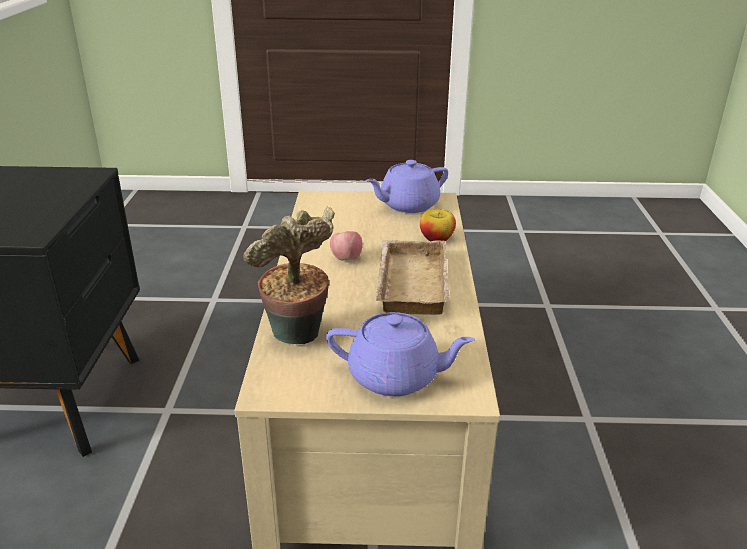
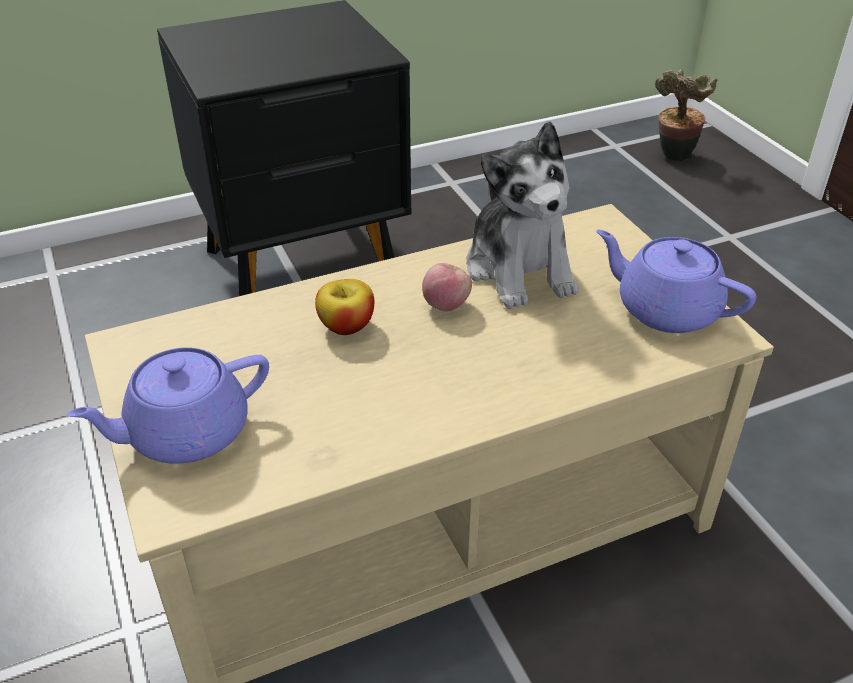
camera: 65 degrees right, 10 degrees up
potted plant [243,207,335,344] -> potted plant moved to [655,69,717,161]
purple teapot [326,312,475,396] -> purple teapot turned 75 degrees clockwise [67,347,269,464]
beige tray [376,240,450,315] -> none
apple [420,209,456,241] -> apple moved to [315,279,374,335]
none -> plush toy [466,121,579,309]

